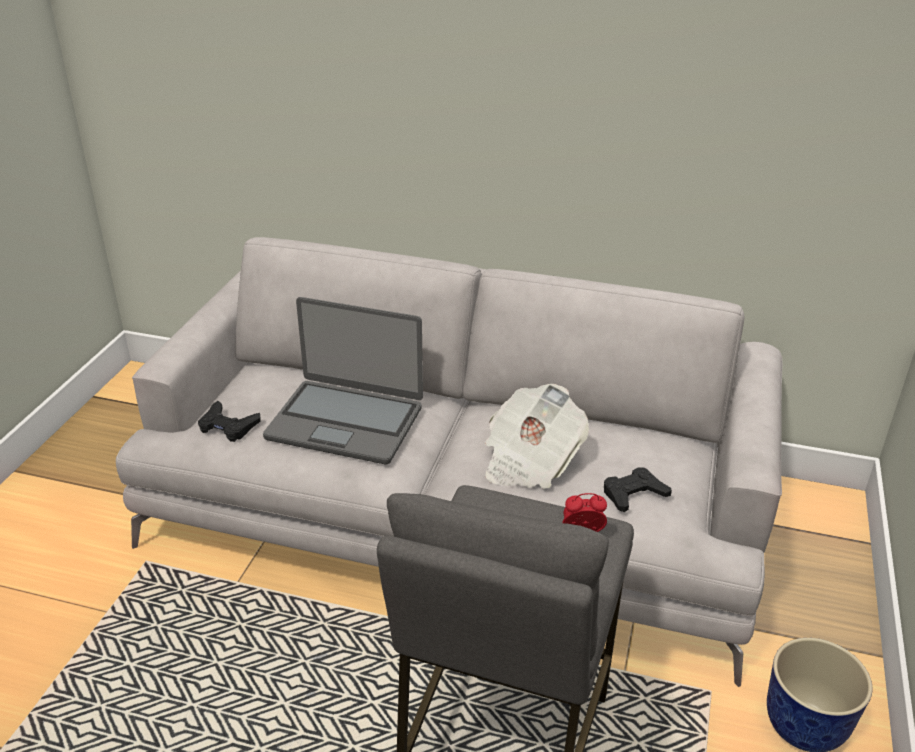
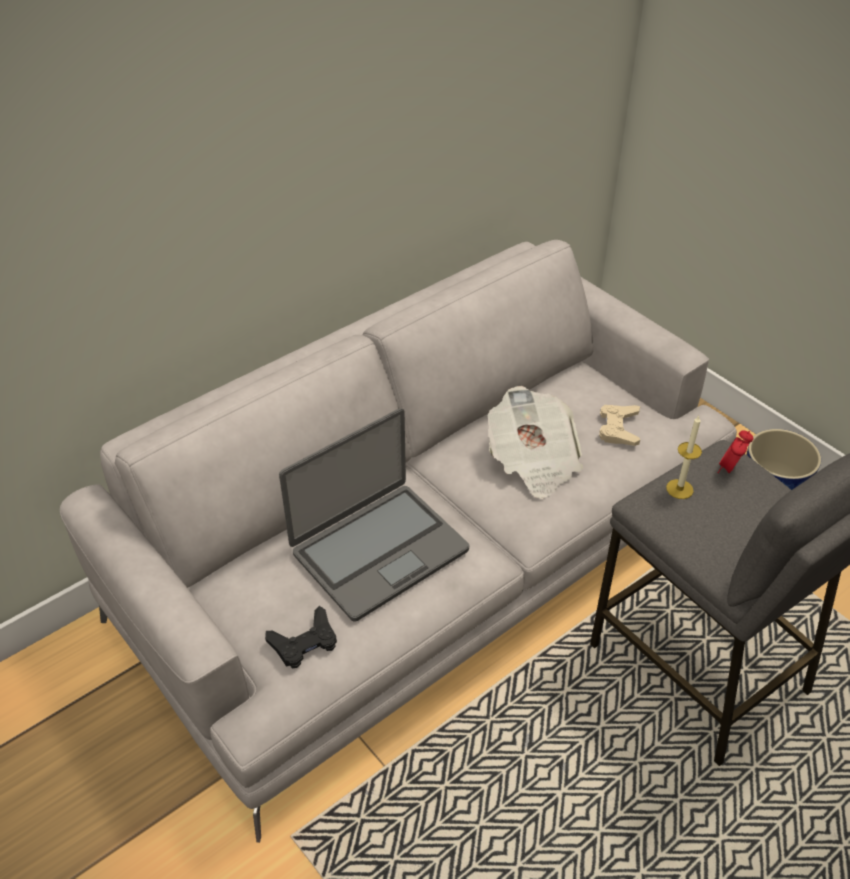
camera: 55 degrees left, 10 degrees up
black game controller [604,468,672,512] -> beige game controller [599,405,640,446]
none -> candle [666,416,702,499]

